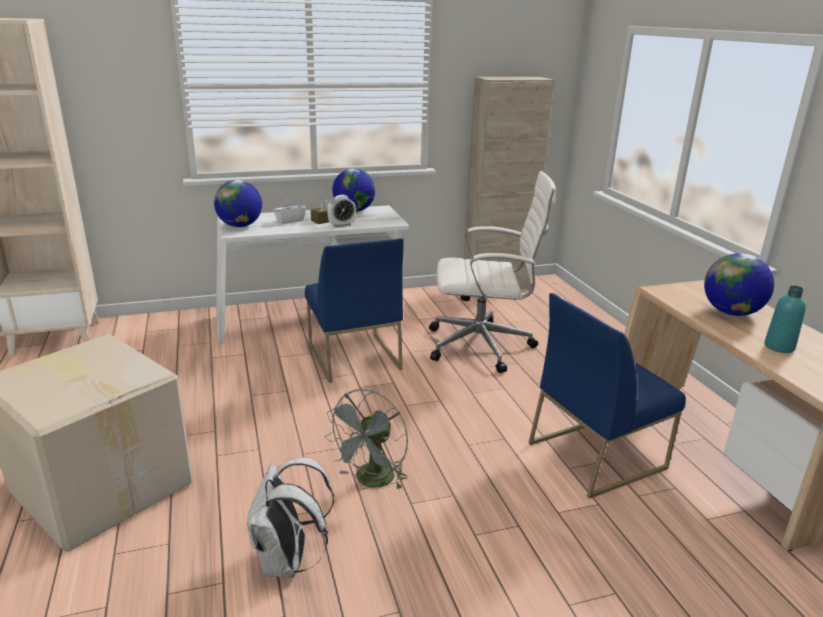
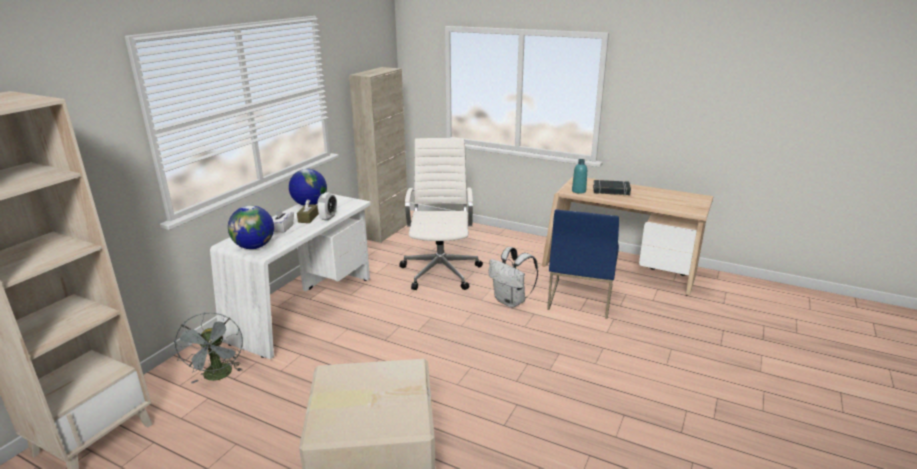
camera: 45 degrees left, 0 degrees up
white backpack [247,457,334,578] -> white backpack moved to [488,247,538,308]
blue chair [305,238,404,383] -> none
grey fan [324,389,408,490] -> grey fan moved to [174,312,243,383]
white office chair [429,171,556,373] -> white office chair turned 45 degrees counterclockwise [399,138,483,290]
globe [704,253,774,316] -> black book [593,180,631,196]
turquoise bottle [765,286,806,353] -> turquoise bottle moved to [572,159,587,194]

